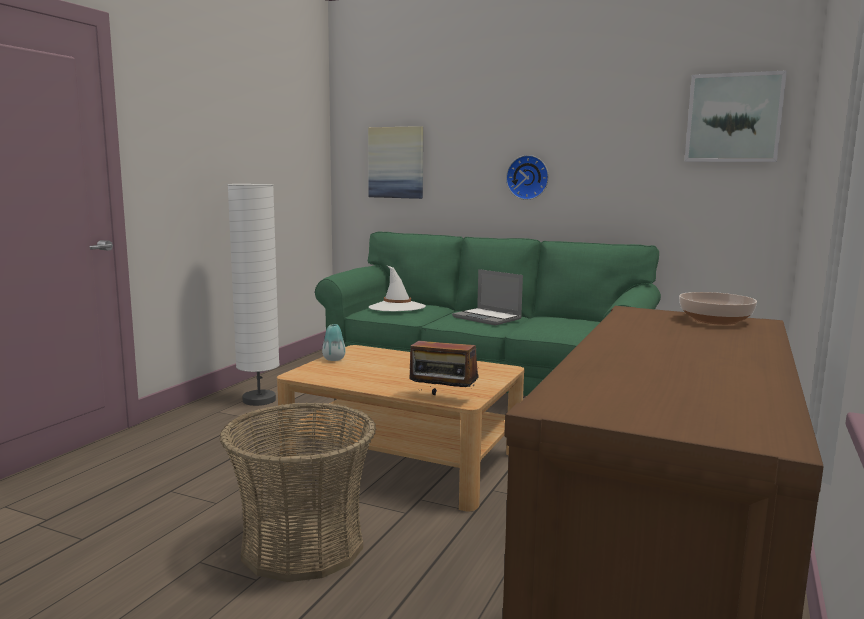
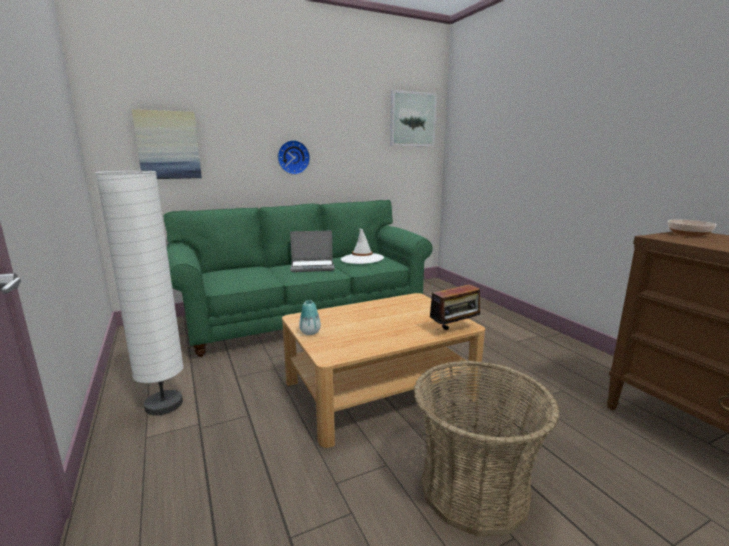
camera: 50 degrees left, 5 degrees up
white hat [369,266,426,311] -> white hat moved to [341,228,384,264]

